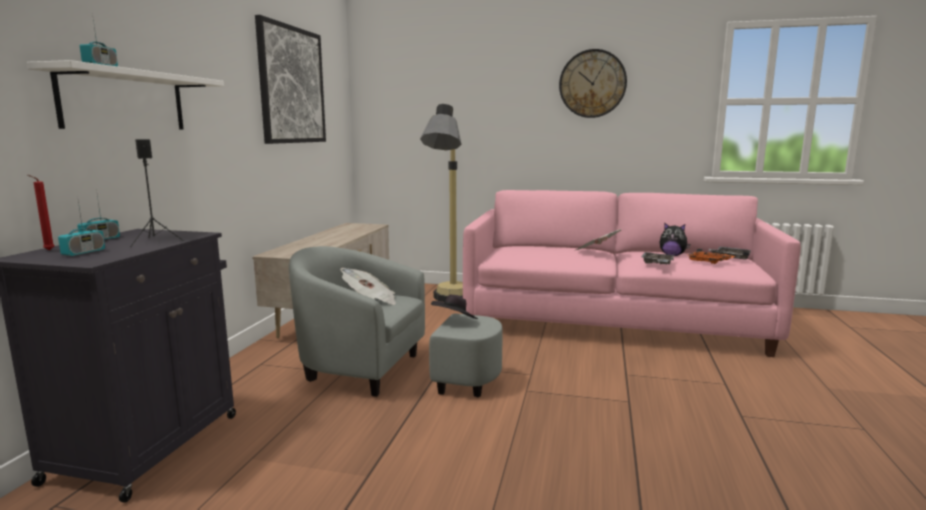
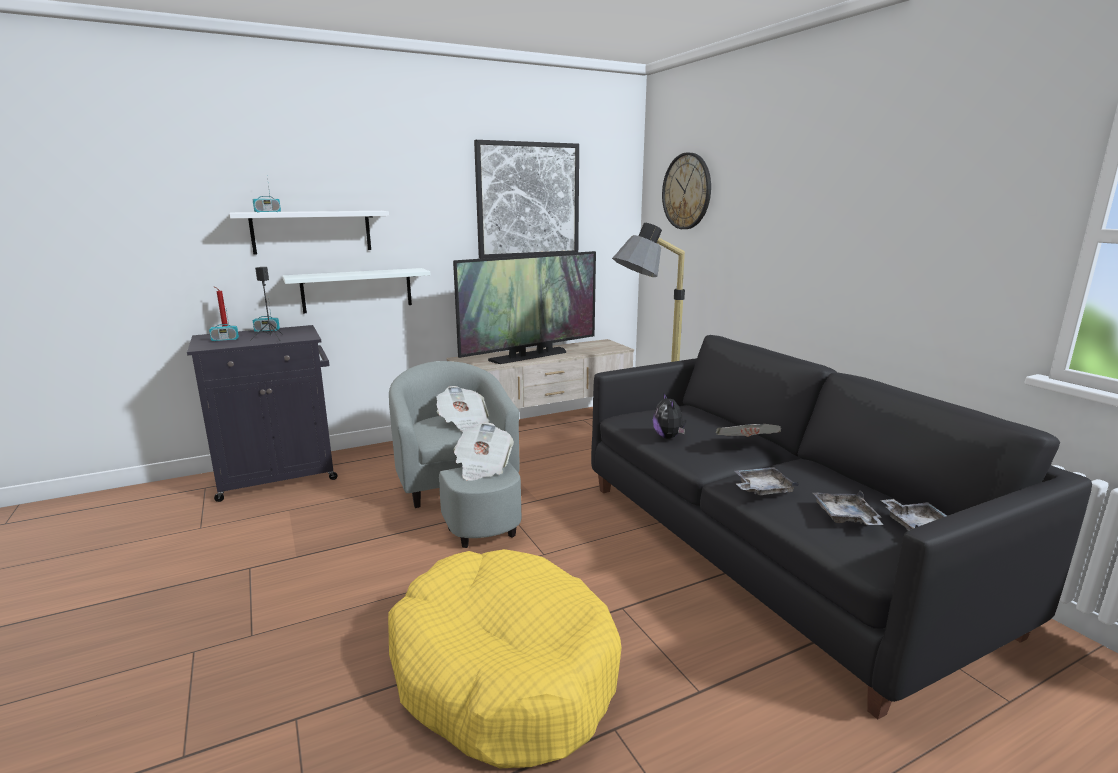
camera: 50 degrees right, 5 degrees up
black hat [431,295,478,319] -> newspaper [453,423,514,480]
pink sofa [463,190,801,357] -> black sofa [591,335,1092,720]
wall clock [559,49,627,118] -> wall clock moved to [662,153,711,229]
plush toy [660,223,691,256] -> plush toy moved to [653,392,686,439]
orange tray [687,248,735,264] -> grey tray [813,491,884,525]
none -> white shelf [283,268,430,313]
none -> yellow dog bed [388,549,621,768]
none -> television [453,251,596,364]

